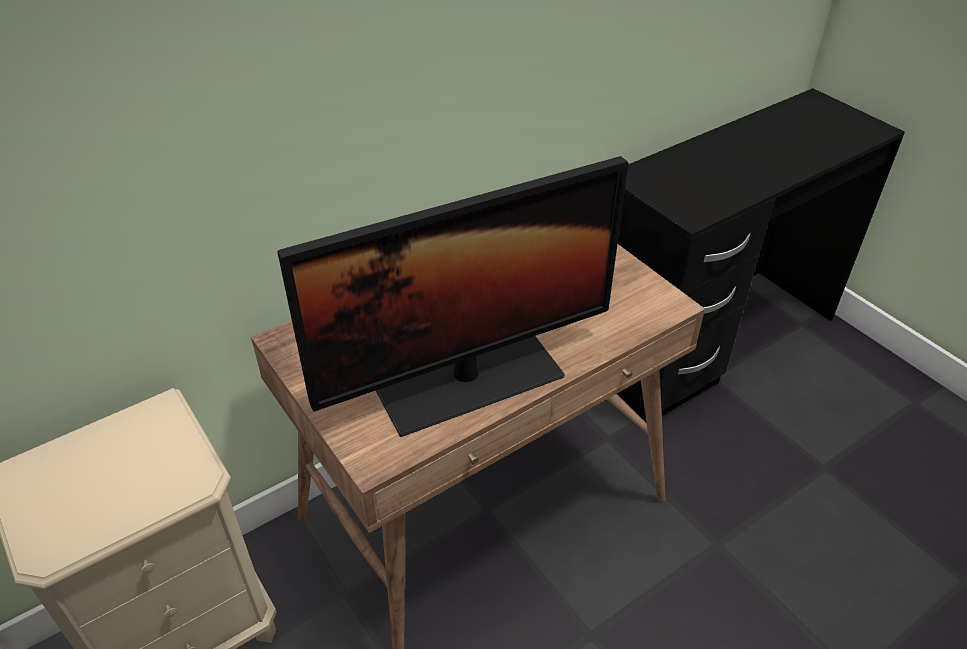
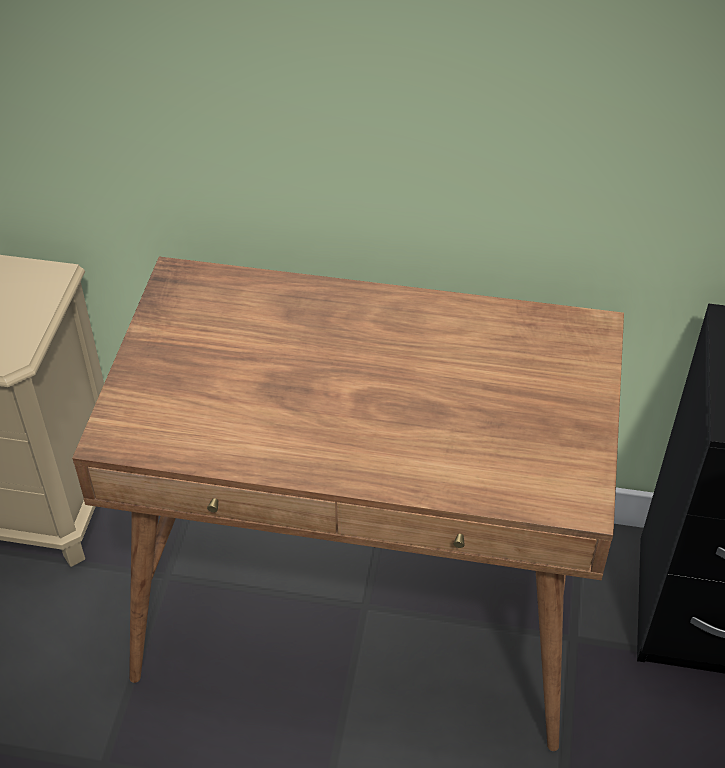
camera: 45 degrees right, 5 degrees up
monitor [277,156,629,437] -> none

